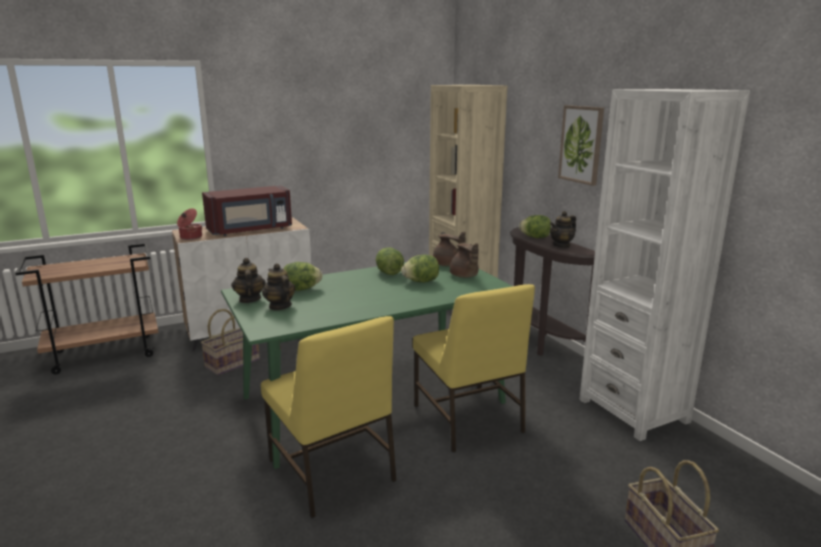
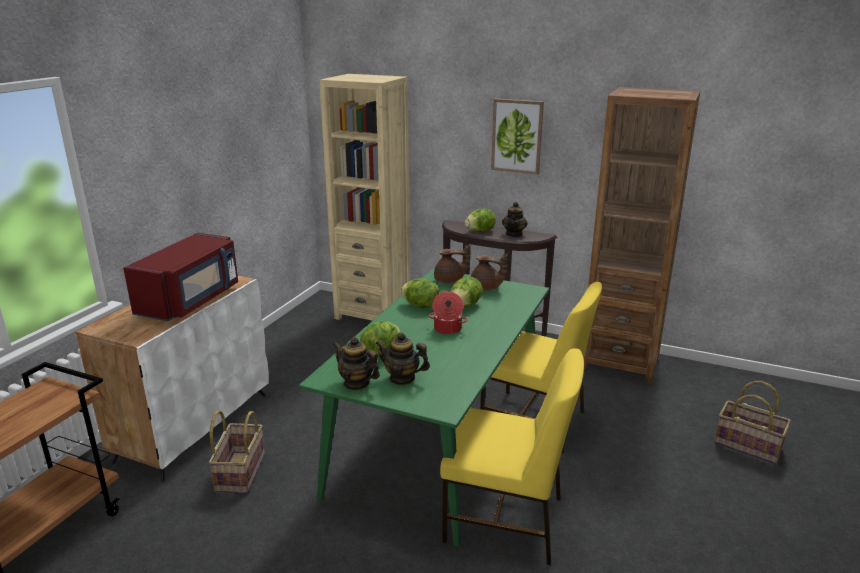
camera: 40 degrees left, 5 degrees up
cooking pot [177,208,202,240] -> cooking pot moved to [429,291,467,335]
white bookcase [579,89,750,441] -> brown bookcase [584,87,700,383]

